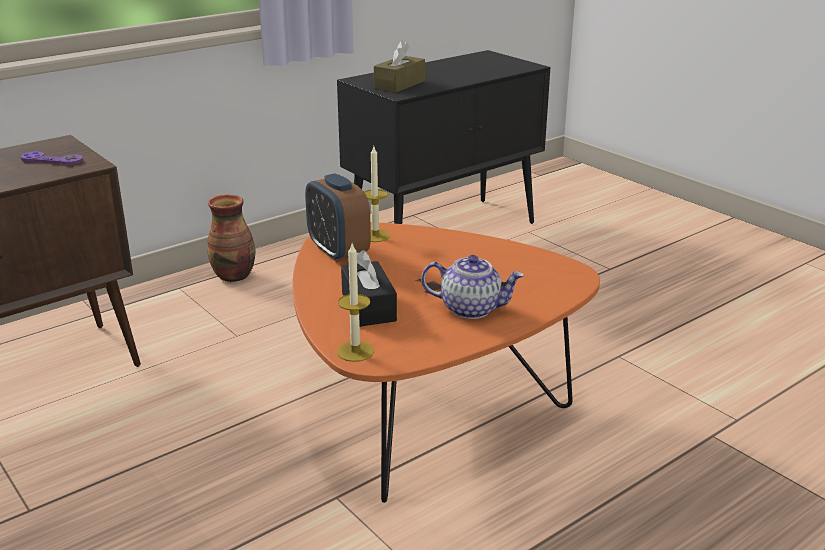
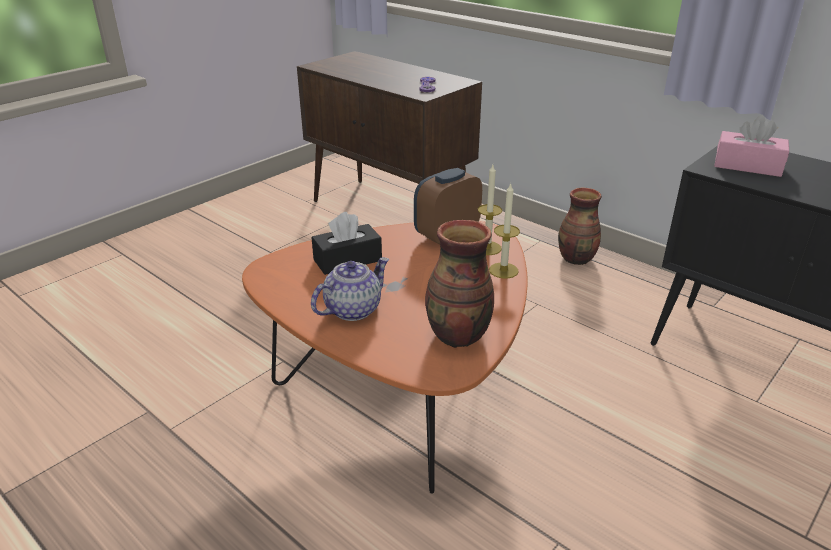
camera: 80 degrees right, 5 degrees up
candle [337,244,374,362] -> candle moved to [489,182,520,279]
brown tissue box [374,40,425,93] -> pink tissue box [714,115,789,177]
teapot [421,255,524,319] -> teapot turned 135 degrees counterclockwise [311,257,389,321]
none -> vase [425,220,494,348]

